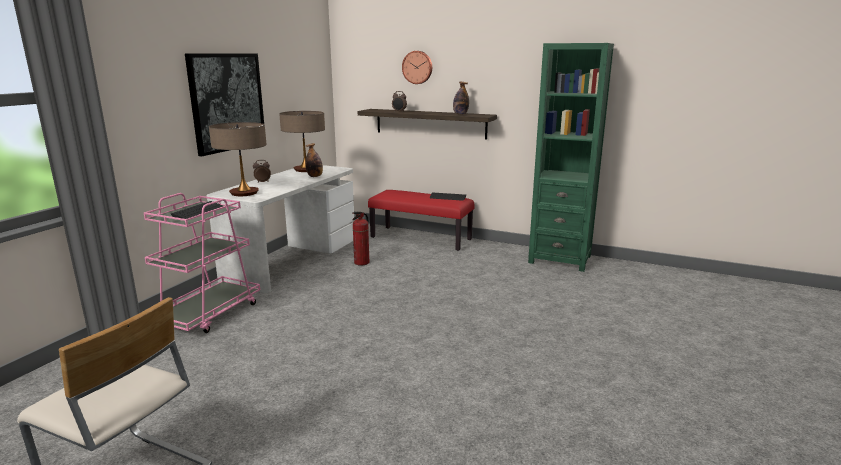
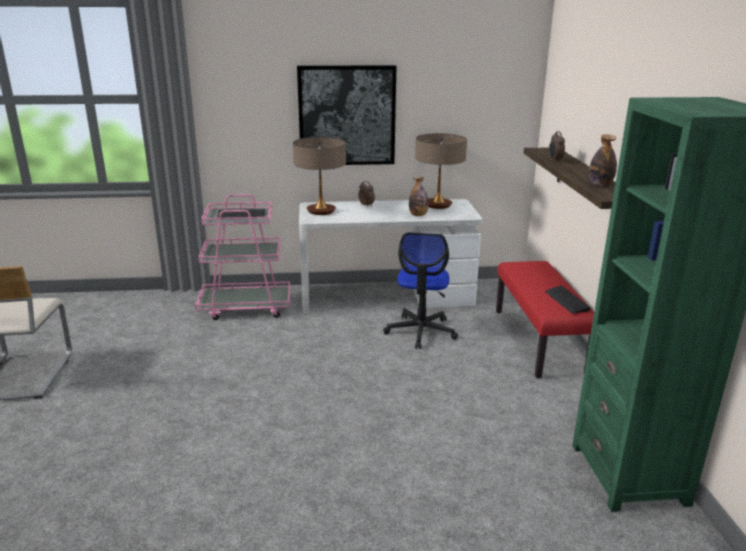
camera: 60 degrees right, 5 degrees up
fire extinguisher [352,212,369,266] -> office chair [383,232,458,349]
wall clock [402,51,432,84] -> none

